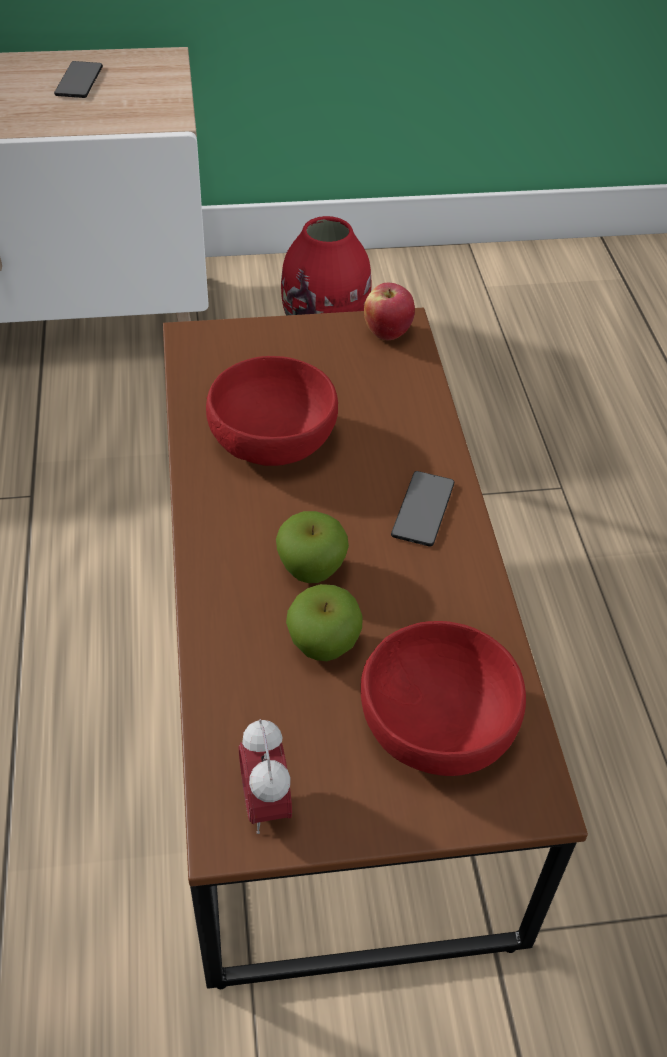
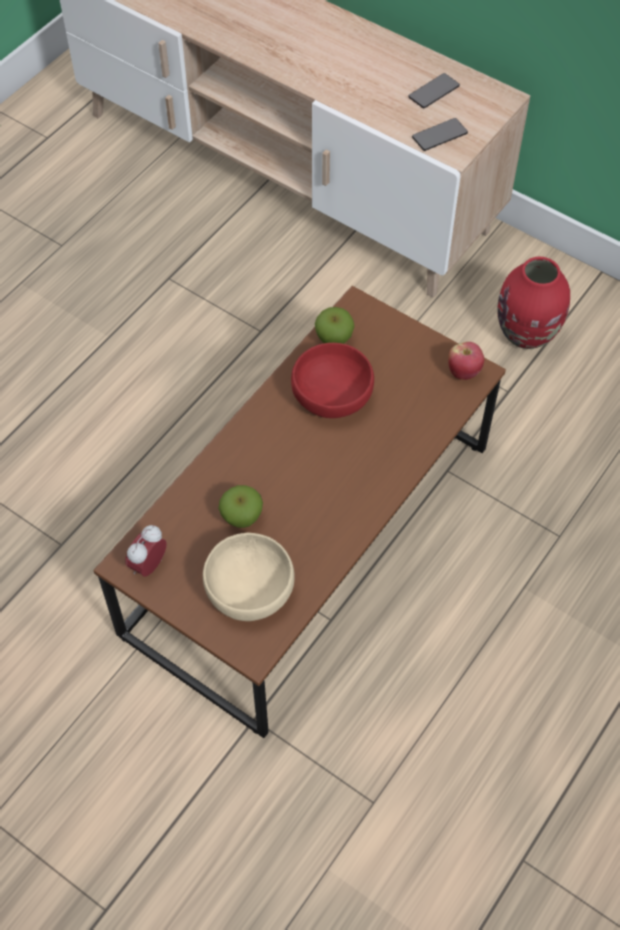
camera: 45 degrees right, 10 degrees up
apple [276,511,349,583] -> apple moved to [315,307,355,344]
red bowl [361,621,526,776] -> beige bowl [203,533,295,621]
phone [391,471,454,547] -> phone moved to [412,118,468,151]

